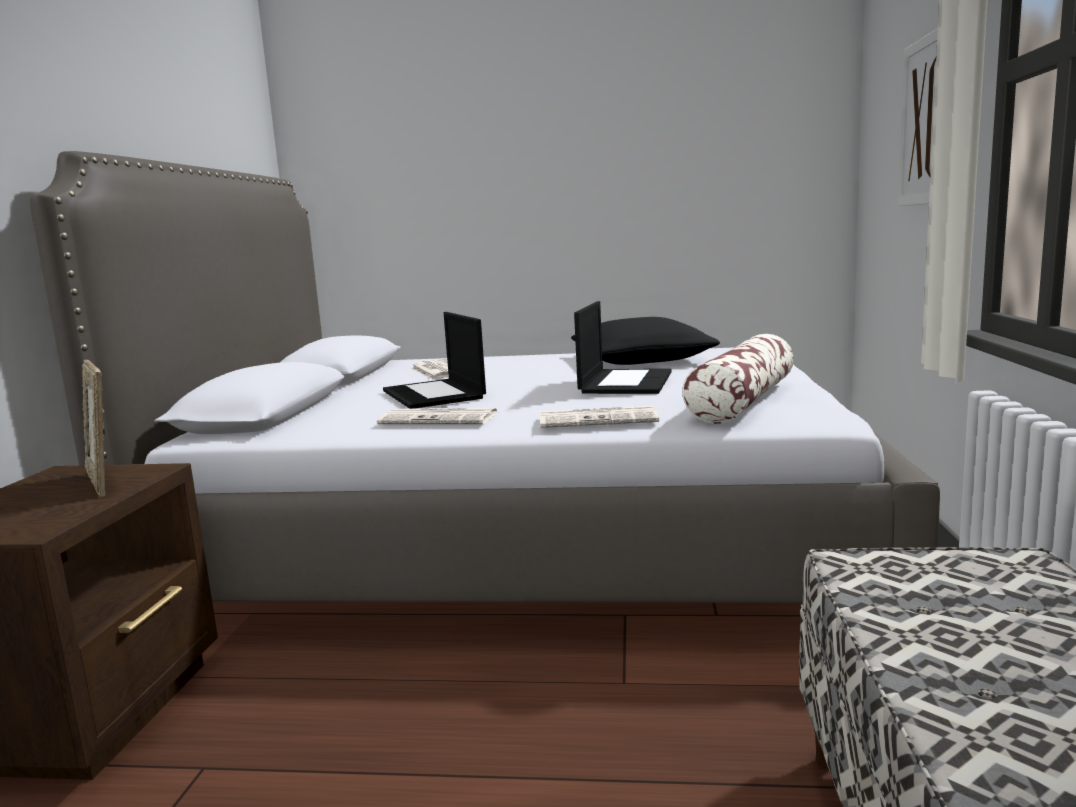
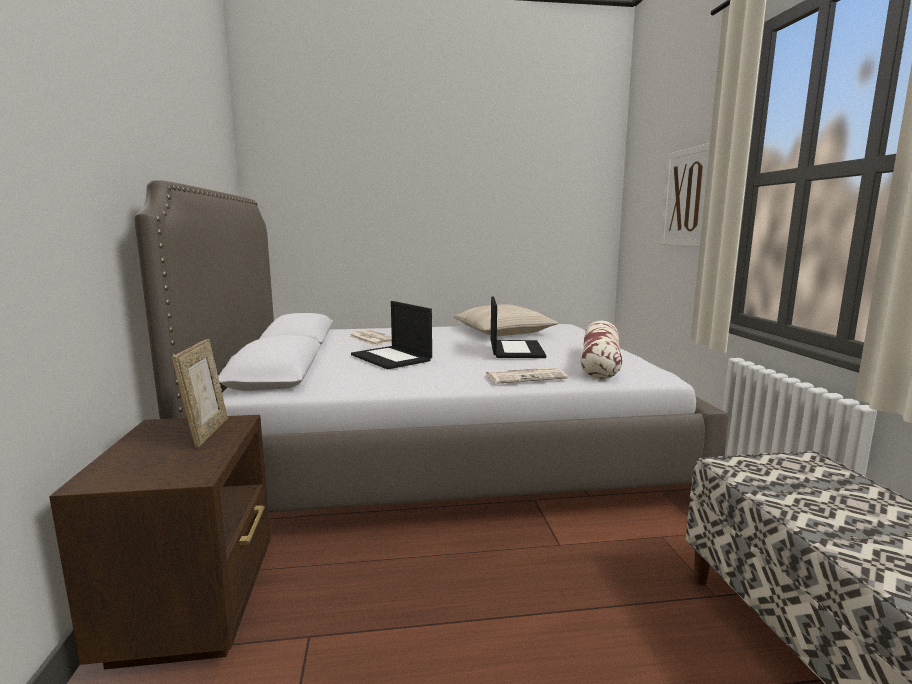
camera: 15 degrees left, 0 degrees up
picture frame [82,360,105,497] -> picture frame turned 135 degrees counterclockwise [172,339,228,448]
newspaper [377,408,499,424] -> none
black pillow [571,317,720,365] -> beige pillow [453,304,558,336]

